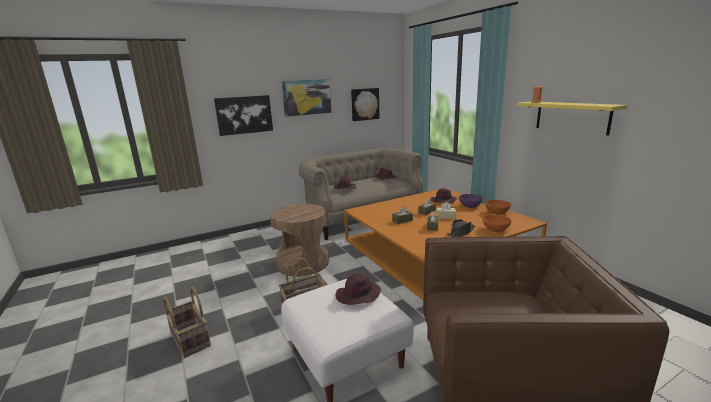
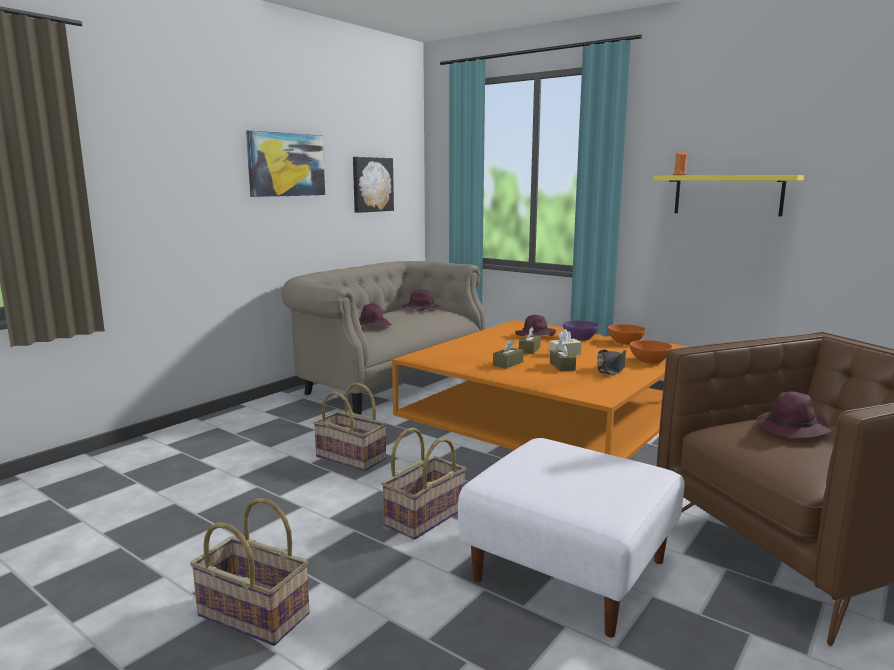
camera: 25 degrees left, 5 degrees down
picture [214,95,273,136] -> none
brown side table [270,204,329,277] -> basket [313,382,386,471]
purple hat [336,273,381,305] -> purple hat moved to [754,392,832,438]

